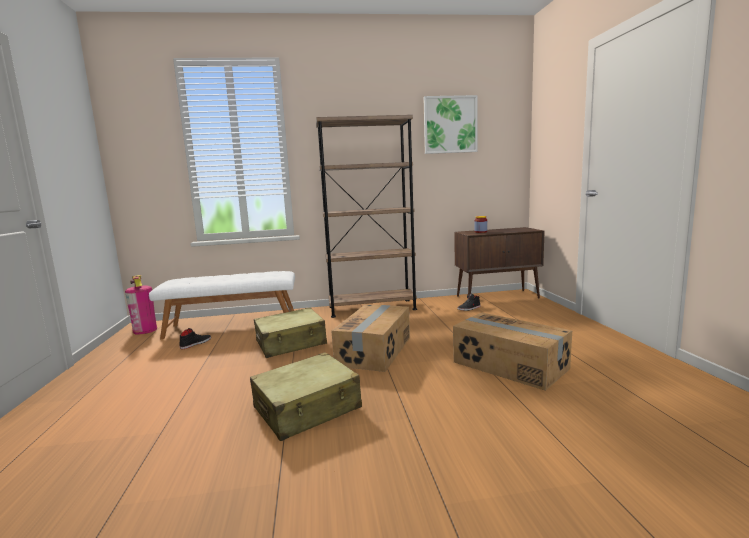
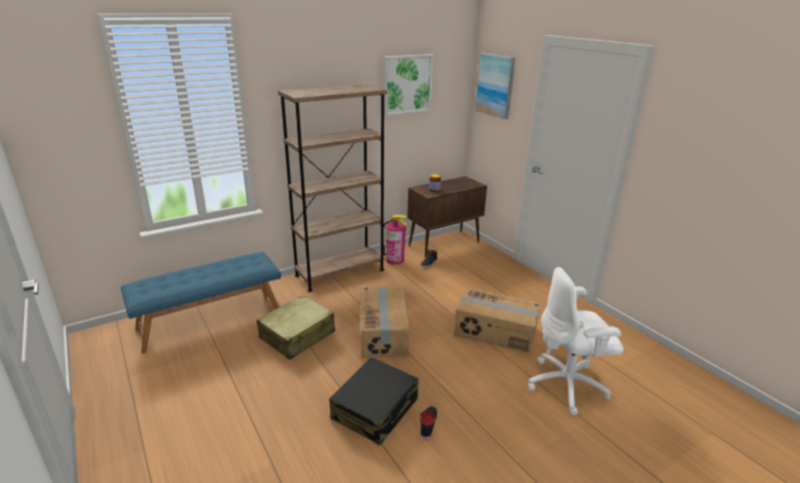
camera: 25 degrees left, 15 degrees up
fire extinguisher [125,275,157,334] -> fire extinguisher moved to [383,215,408,264]
white bench [149,271,295,339] -> blue bench [121,252,281,354]
black shoe [180,328,211,349] -> black shoe moved to [420,406,437,439]
beige suitcase [250,352,362,441] -> black suitcase [329,357,419,445]
none -> picture [475,53,515,119]
none -> white office chair [528,267,624,415]

